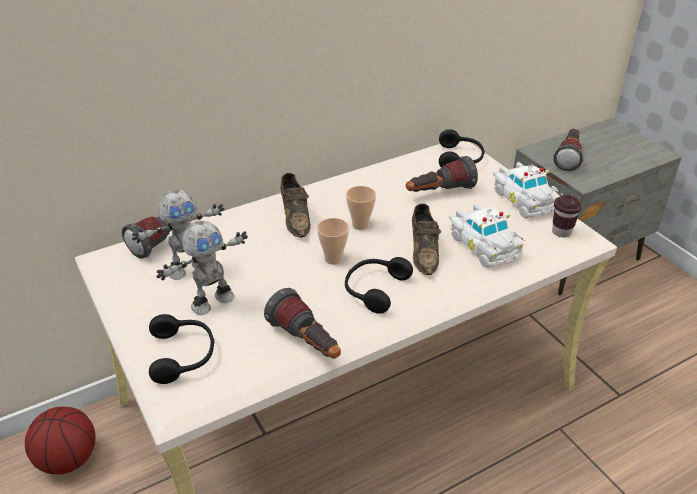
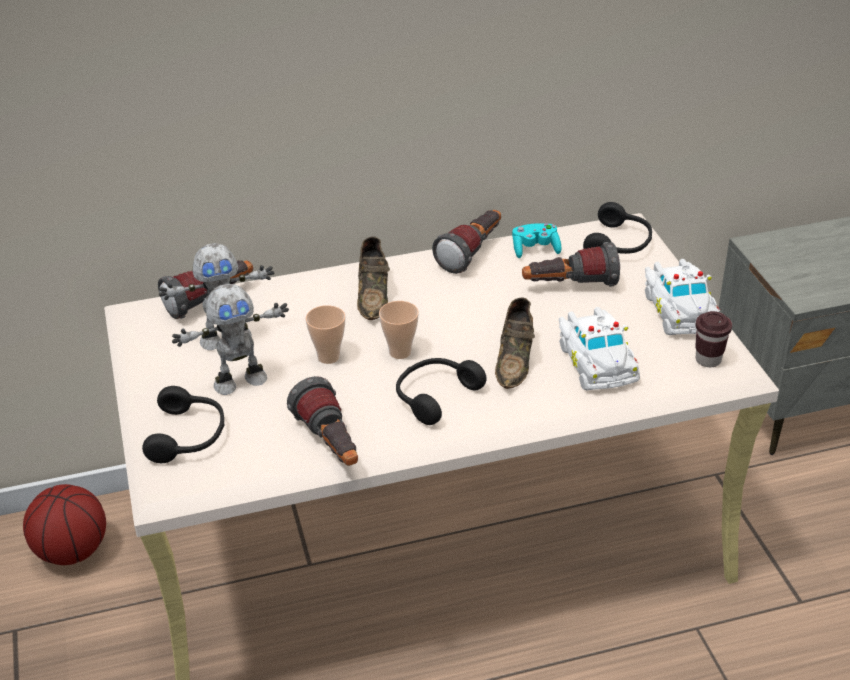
camera: 15 degrees right, 0 degrees up
cup [346,186,376,230] -> cup moved to [306,305,345,364]
flashlight [553,129,583,171] -> flashlight moved to [432,210,501,274]
none -> turquoise game controller [512,223,561,258]

